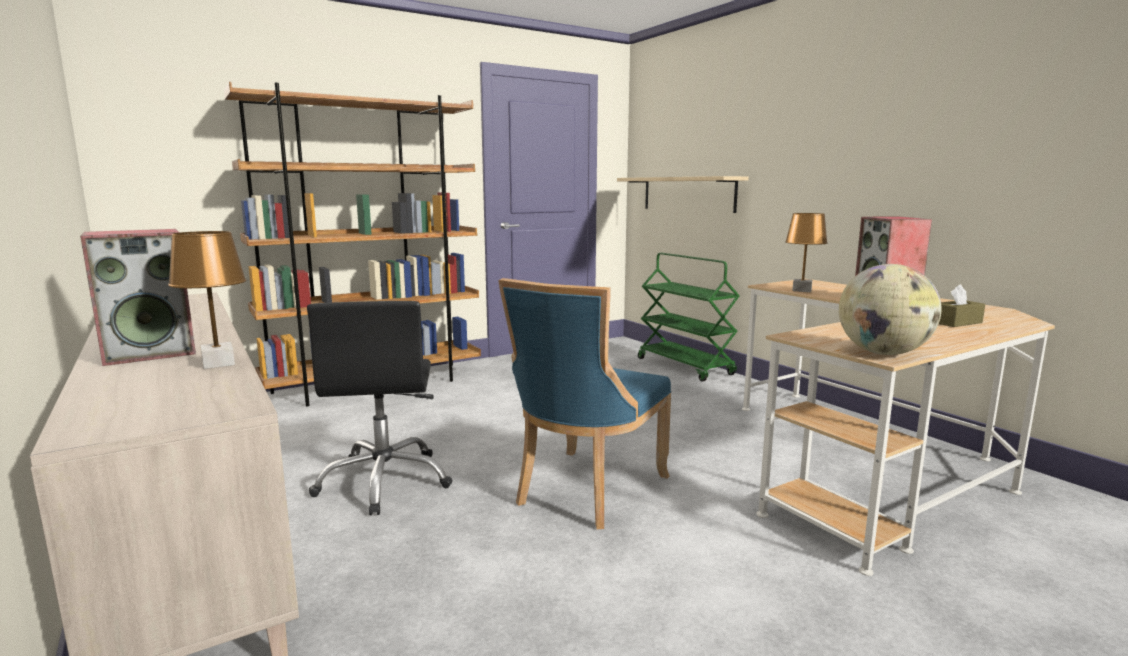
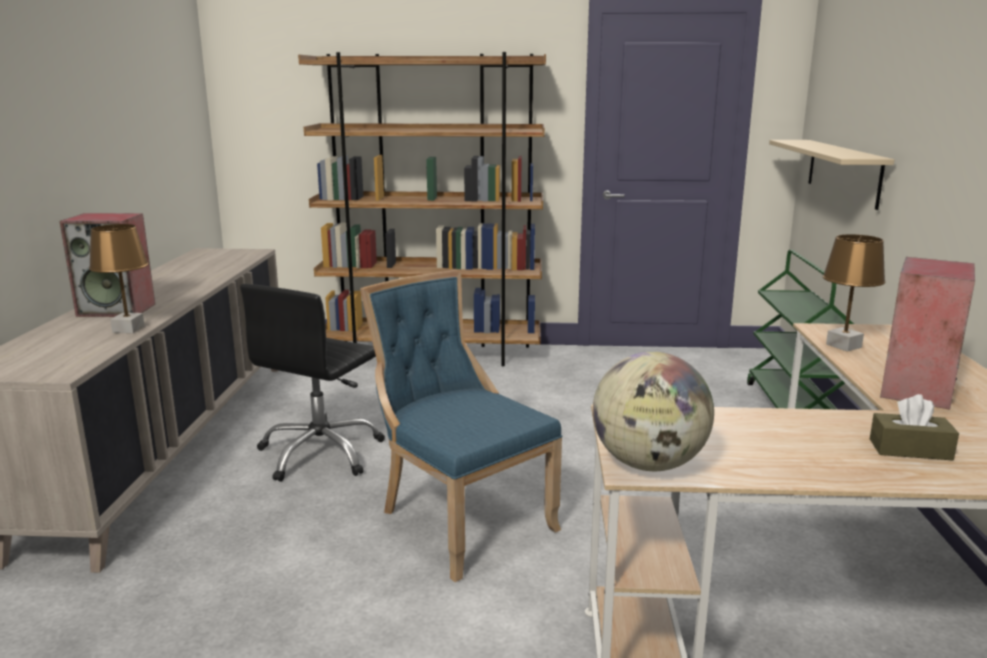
camera: 35 degrees right, 5 degrees up
blue chair [498,278,671,529] -> blue chair turned 75 degrees clockwise [360,270,563,582]

